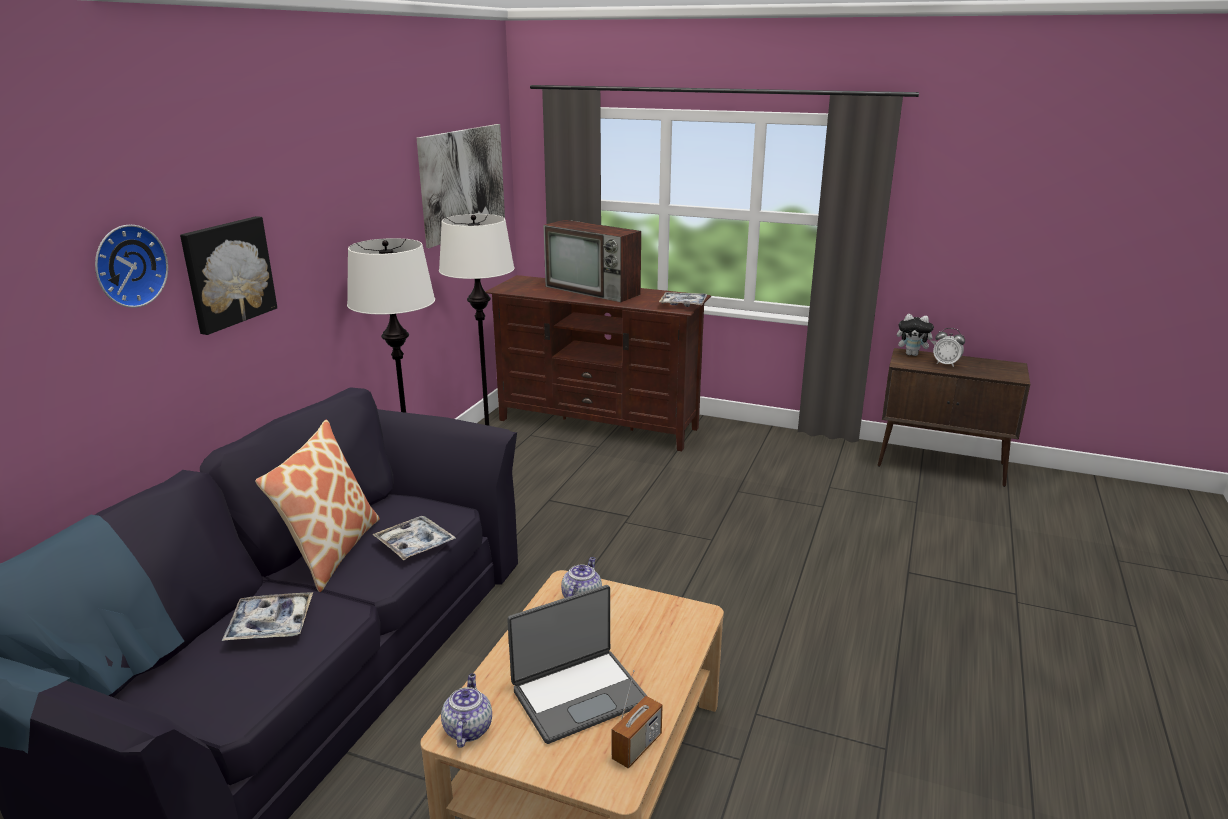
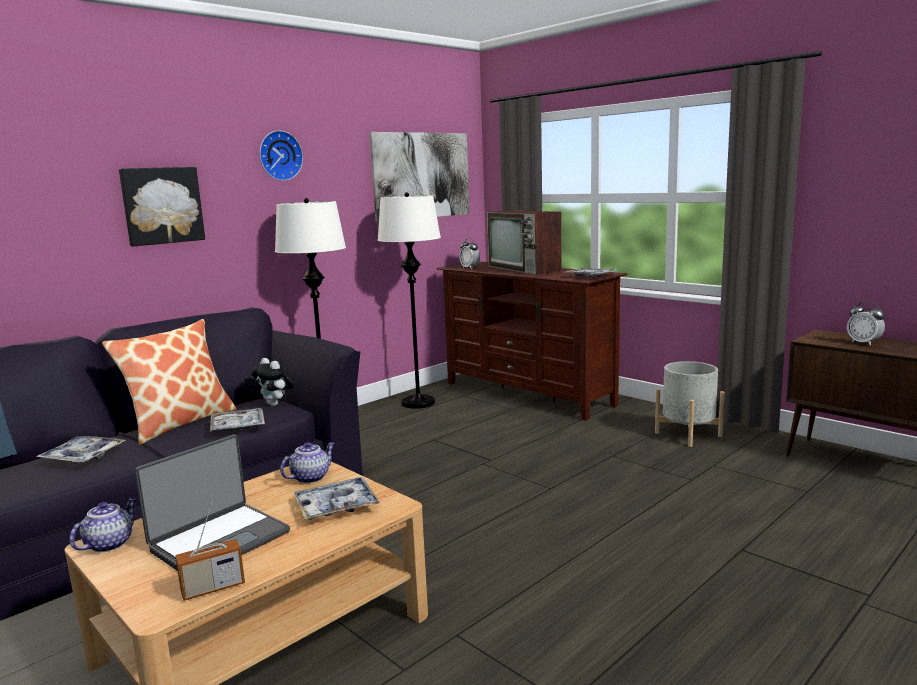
camera: 25 degrees right, 10 degrees down
wall clock [95,225,168,308] -> wall clock moved to [259,130,303,181]
laptop [507,585,647,744] -> laptop turned 45 degrees counterclockwise [135,434,290,571]
plush toy [897,314,937,356] -> plush toy moved to [251,358,294,406]
none -> tray [294,477,380,520]
none -> alarm clock [459,238,480,268]
none -> grey planter [655,361,725,447]

